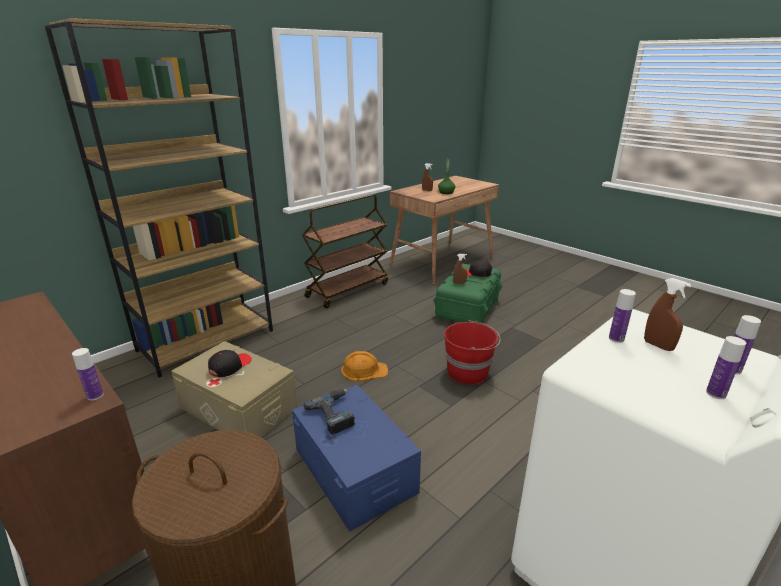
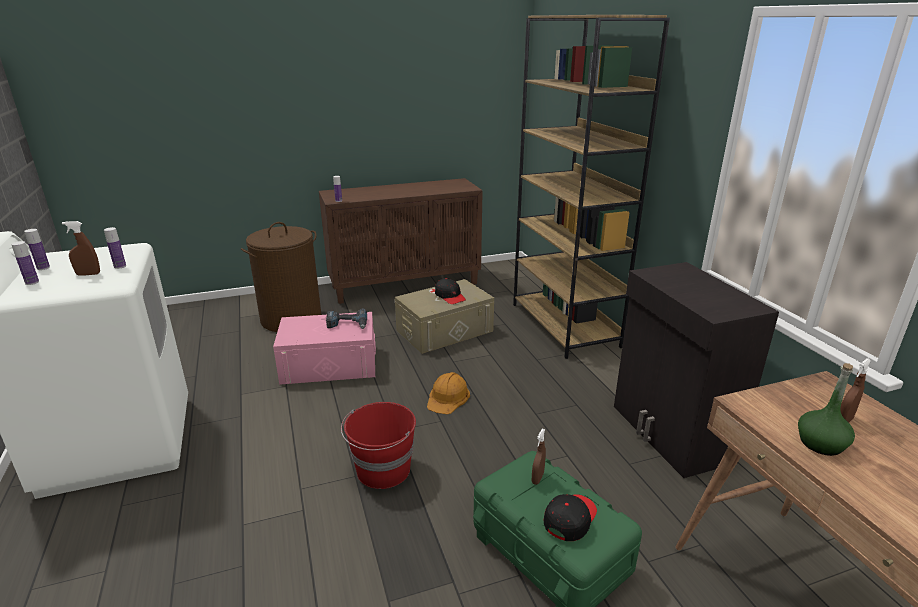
camera: 115 degrees right, 0 degrees up
blue storage box [292,385,421,532] -> pink storage box [273,312,376,385]
brown cart [302,195,388,308] -> black cabinet [614,262,779,478]

